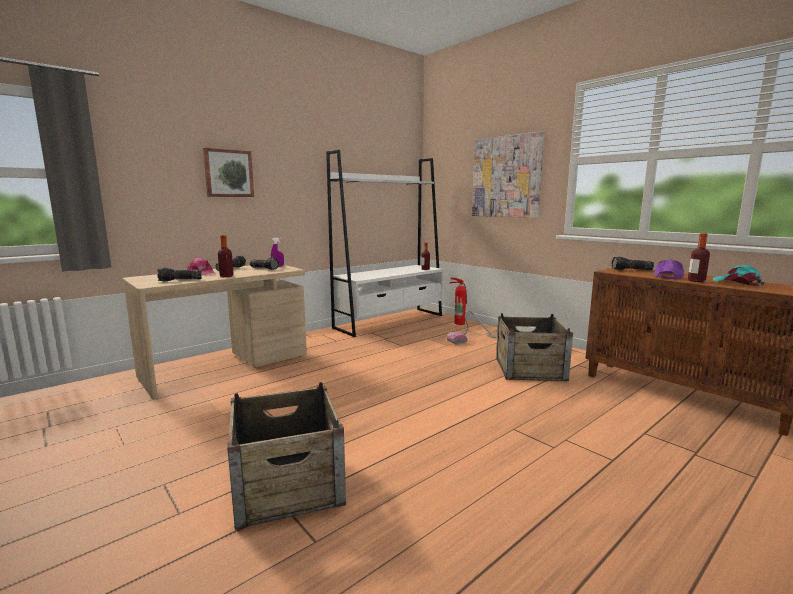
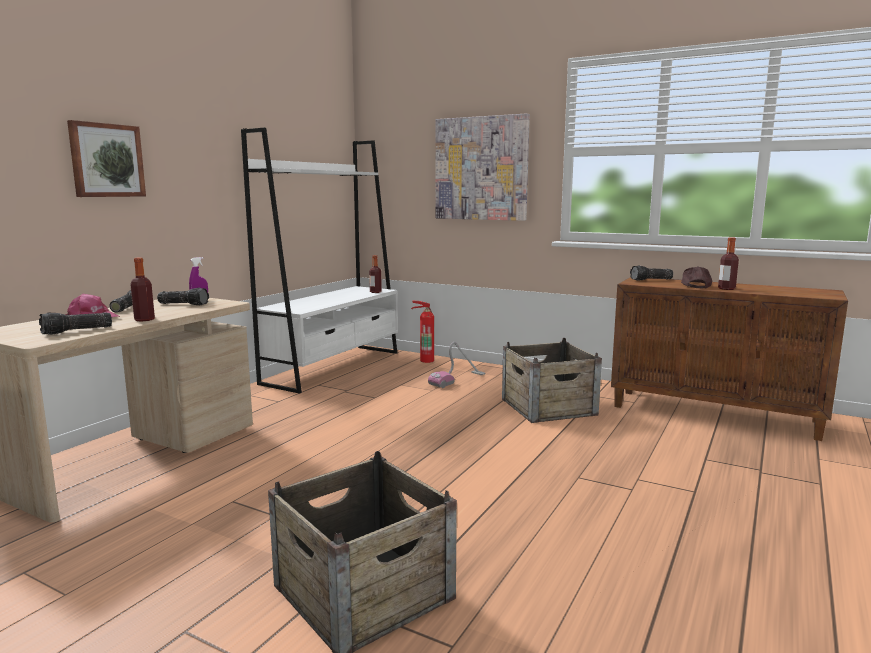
camera: 20 degrees left, 0 degrees up
purple cap [654,259,684,279] -> brown cap [681,266,712,288]
turquoise cap [713,265,764,286] -> none

